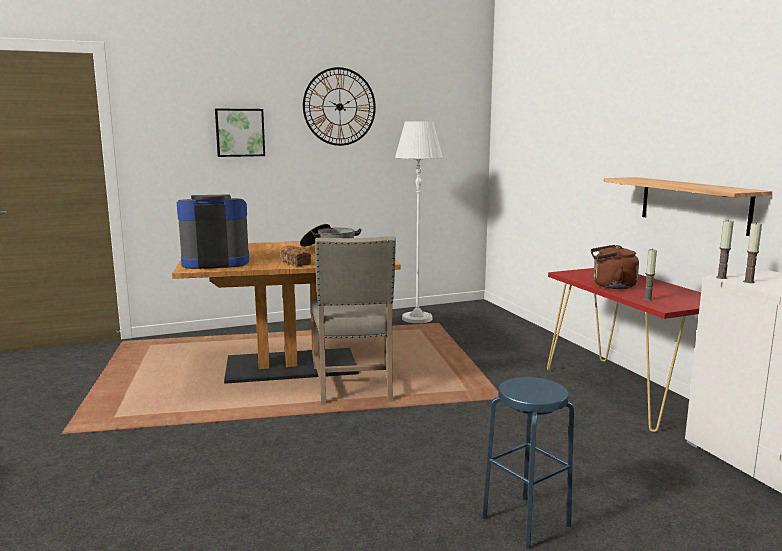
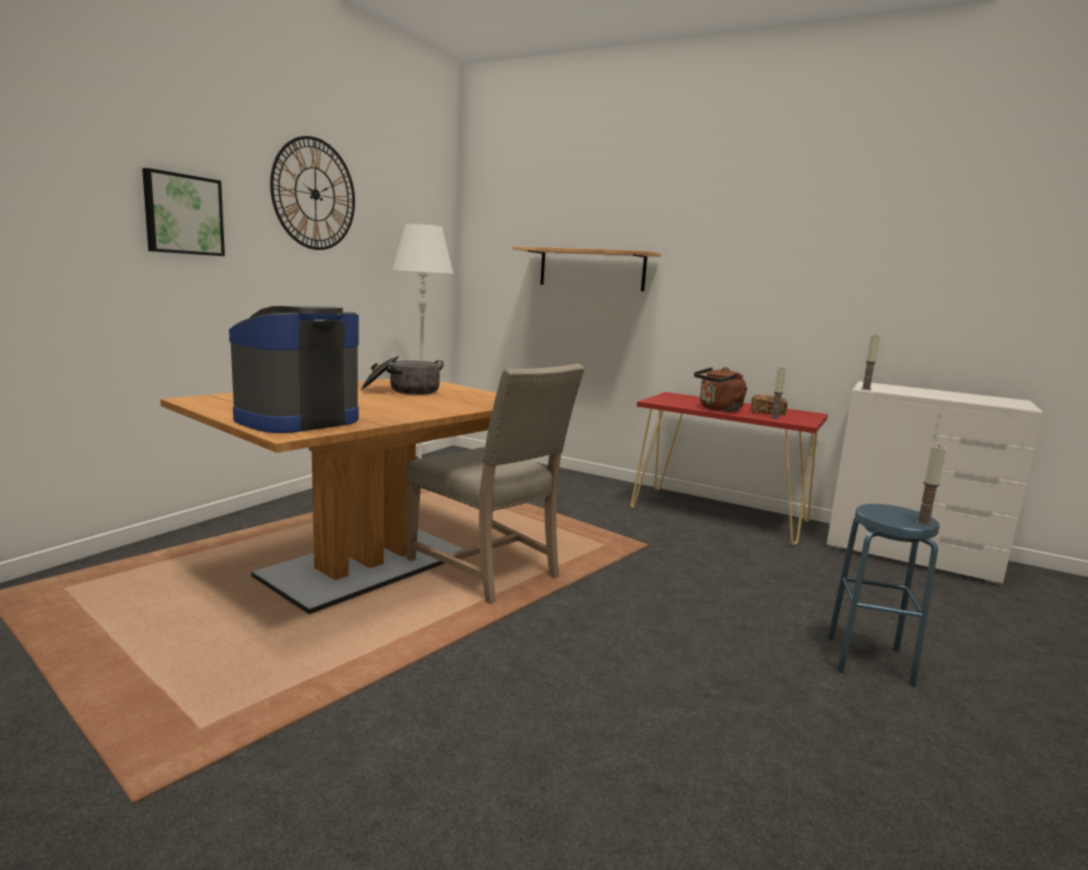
camera: 40 degrees left, 0 degrees up
bread [280,245,311,266] -> bread moved to [751,395,788,415]
shelf [604,177,772,236] -> shelf moved to [513,246,661,291]
candle [743,222,762,283] -> candle moved to [916,446,946,525]

